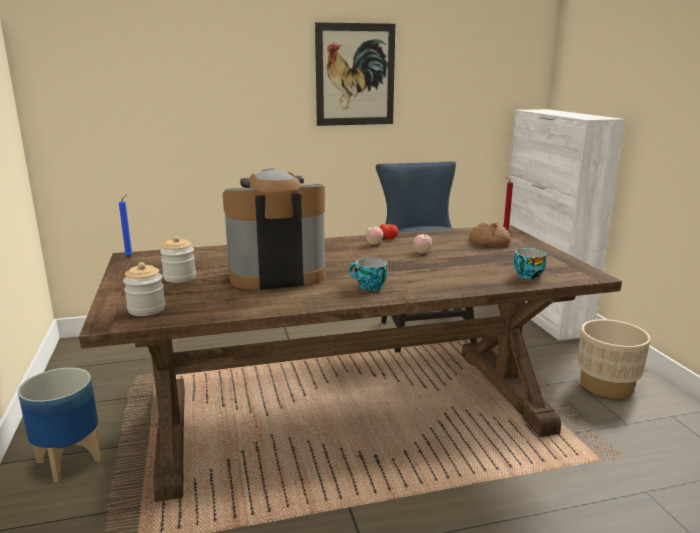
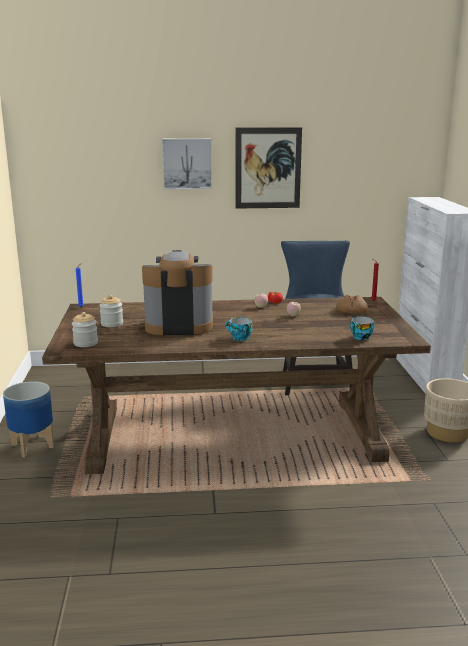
camera: 10 degrees right, 0 degrees up
none -> picture [162,138,212,189]

